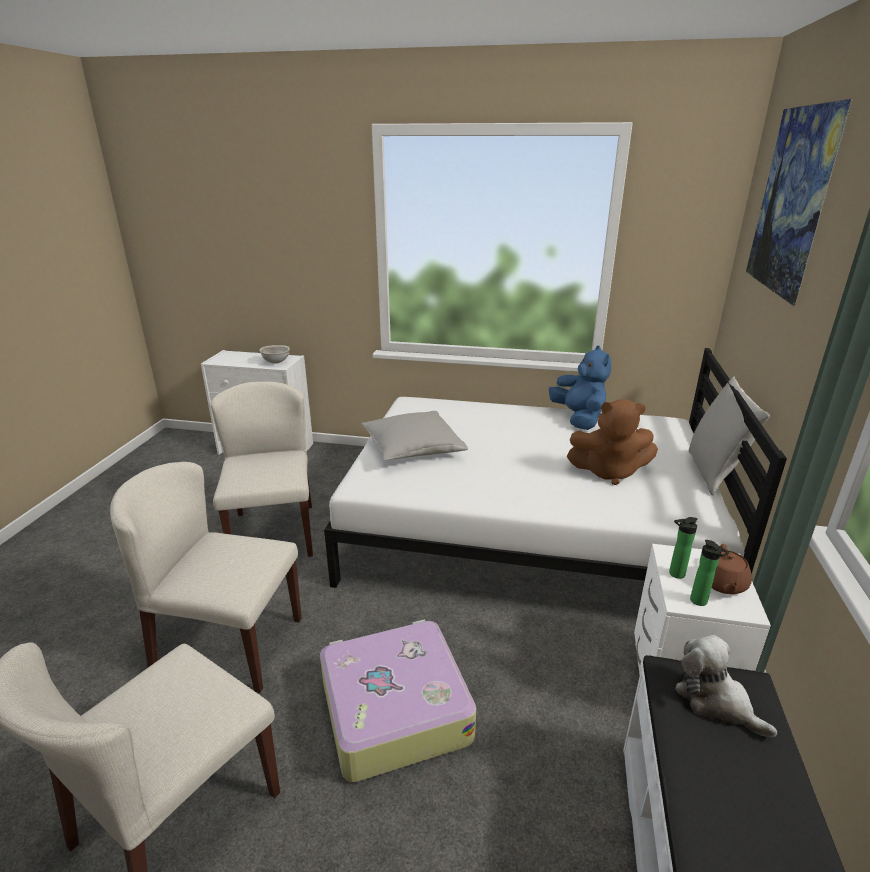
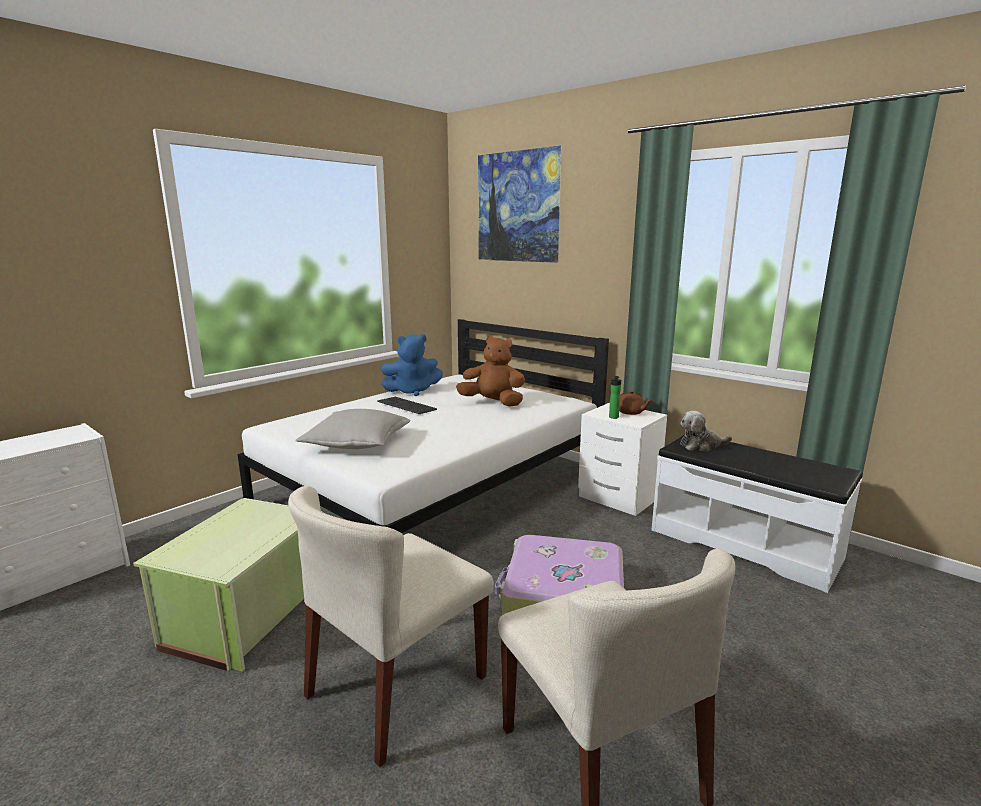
camera: 60 degrees left, 10 degrees down
beige chair [211,381,313,557] -> green storage box [133,498,323,672]
grey bowl [260,345,290,364] -> none
blue plush toy [549,346,611,430] -> blue plush toy turned 150 degrees clockwise [381,334,443,396]
brown plush toy [566,399,658,485] -> brown plush toy turned 105 degrees counterclockwise [456,335,525,407]
grey pillow [689,376,770,496] -> none
bottle [690,540,729,606] -> none
none -> keyboard [377,397,437,414]

